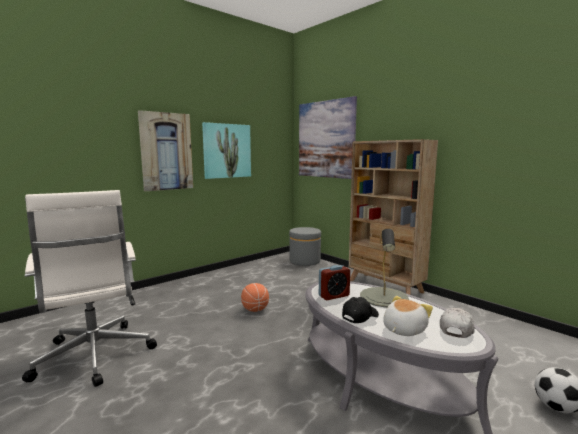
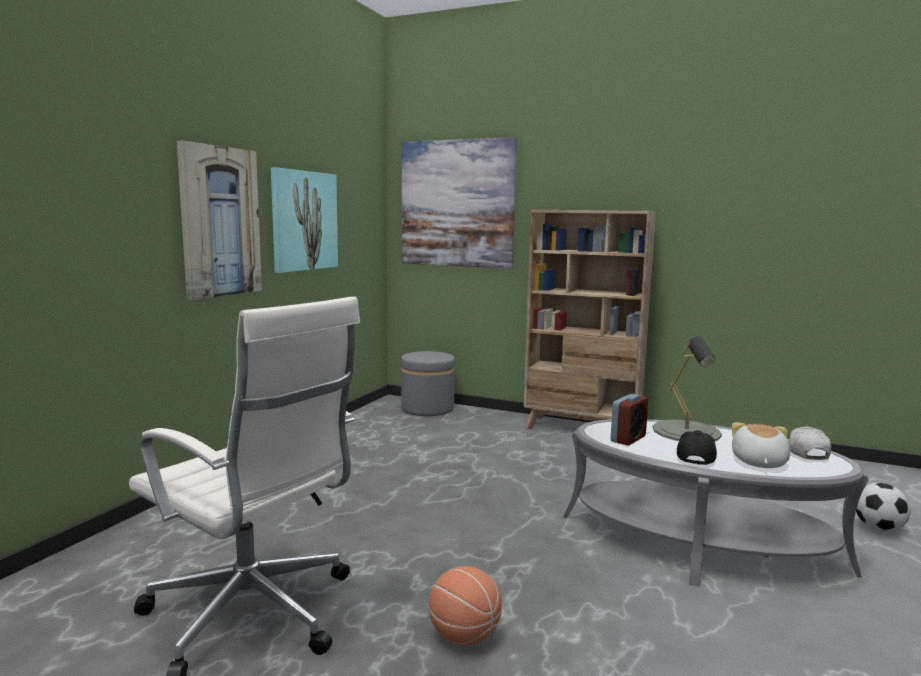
camera: 25 degrees left, 0 degrees up
basketball [241,283,269,312] -> basketball moved to [429,566,502,645]

